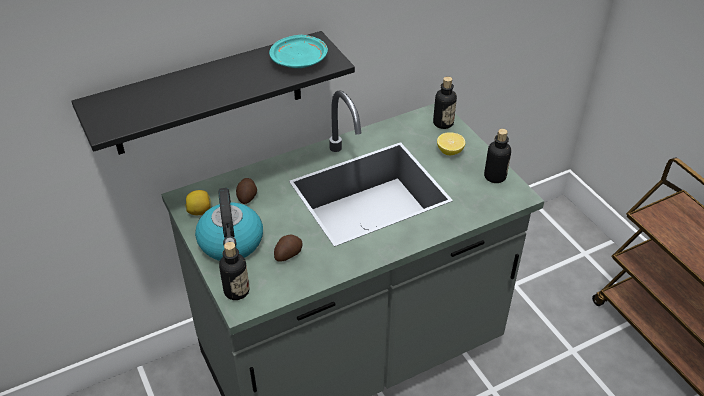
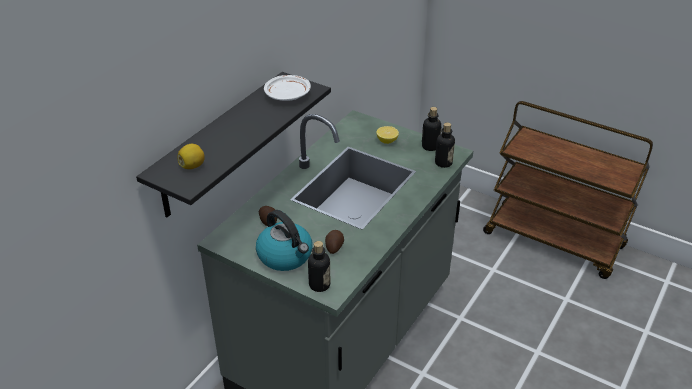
camera: 30 degrees left, 5 degrees down
lemon [185,190,211,215] -> lemon moved to [177,144,205,169]
turquoise plate [269,35,328,68] -> white plate [264,75,311,101]
bottle [433,76,457,129] -> bottle moved to [435,122,455,168]

